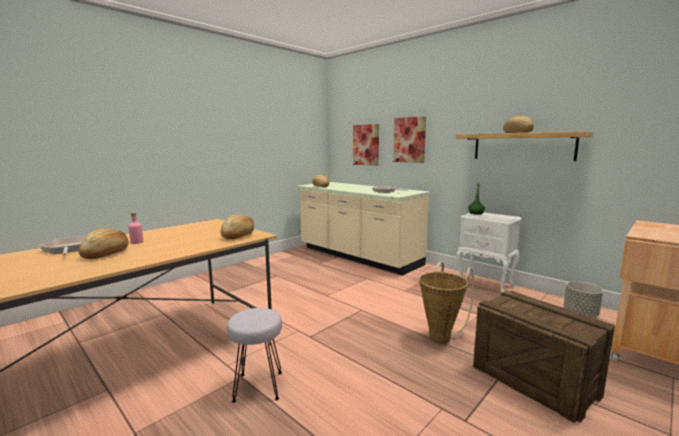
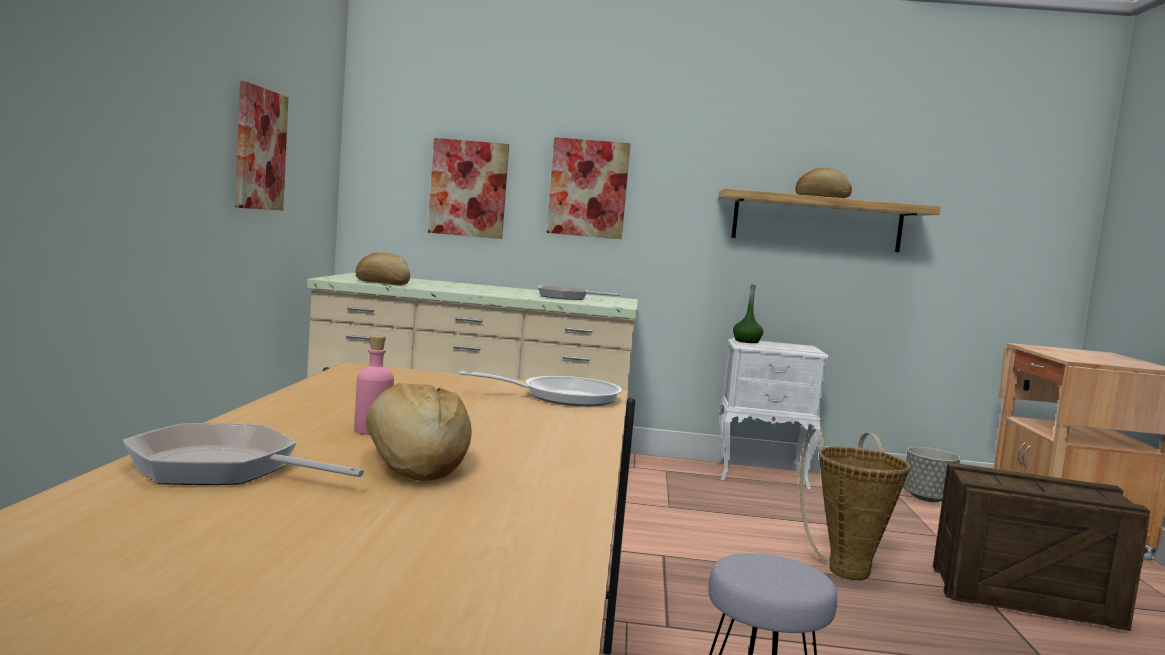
camera: 40 degrees left, 5 degrees down
bread [220,214,254,239] -> frying pan [459,371,622,407]
none -> picture [235,81,288,210]

